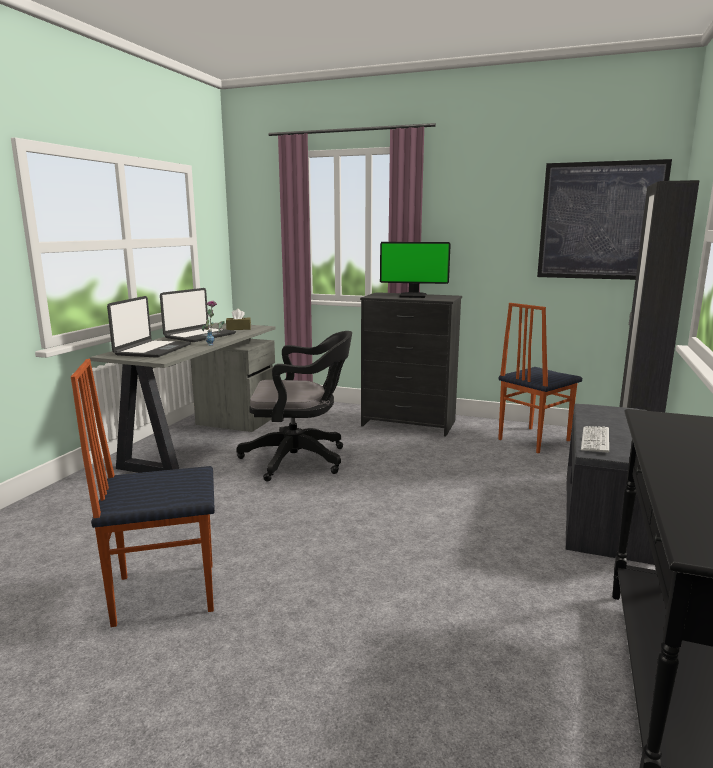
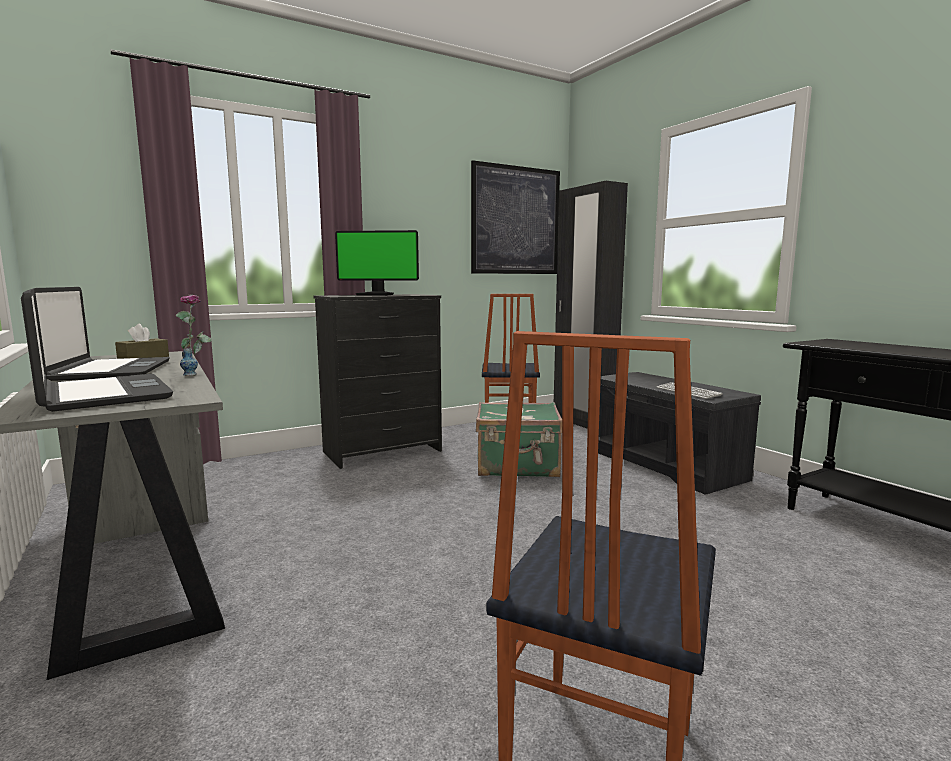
camera: 50 degrees left, 5 degrees down
black office chair [236,331,352,481] -> none
monitor [380,242,451,298] -> monitor turned 45 degrees clockwise [335,230,419,296]
none -> green suitcase [476,402,562,477]

